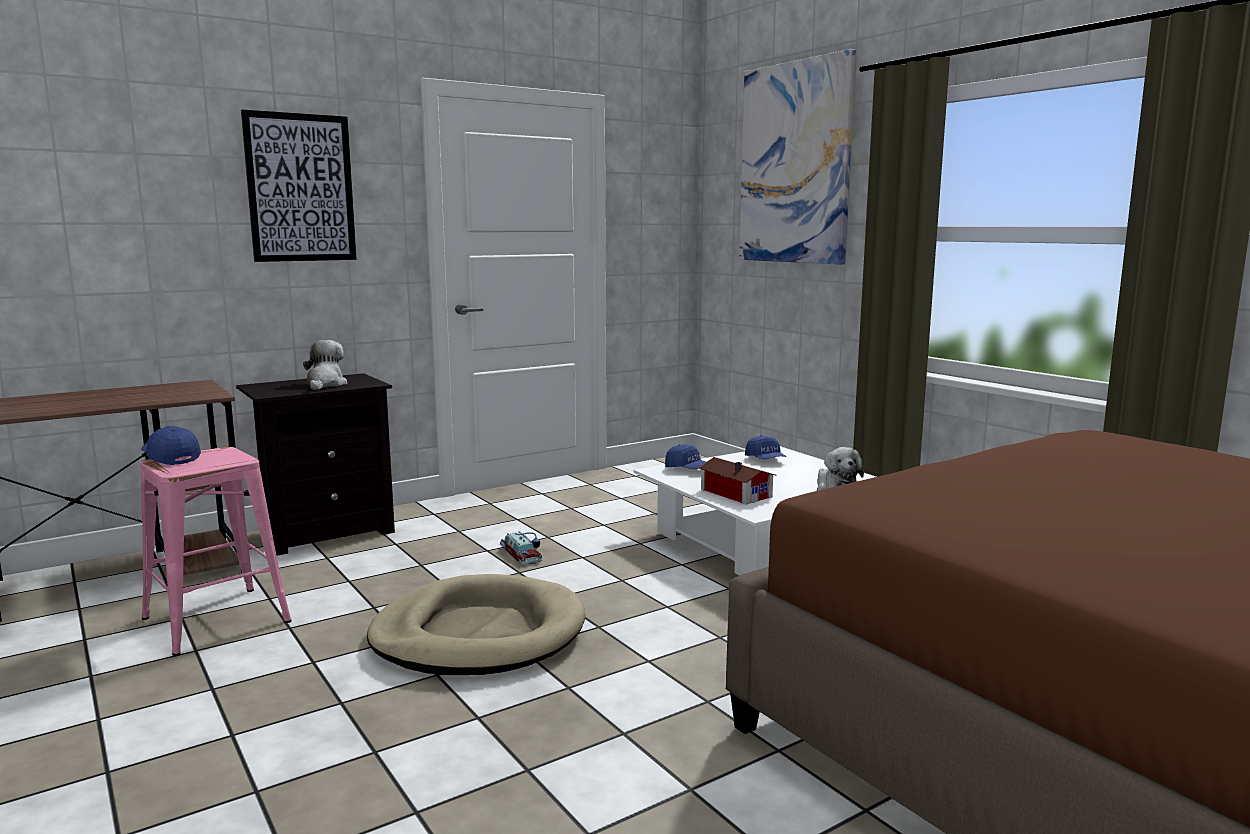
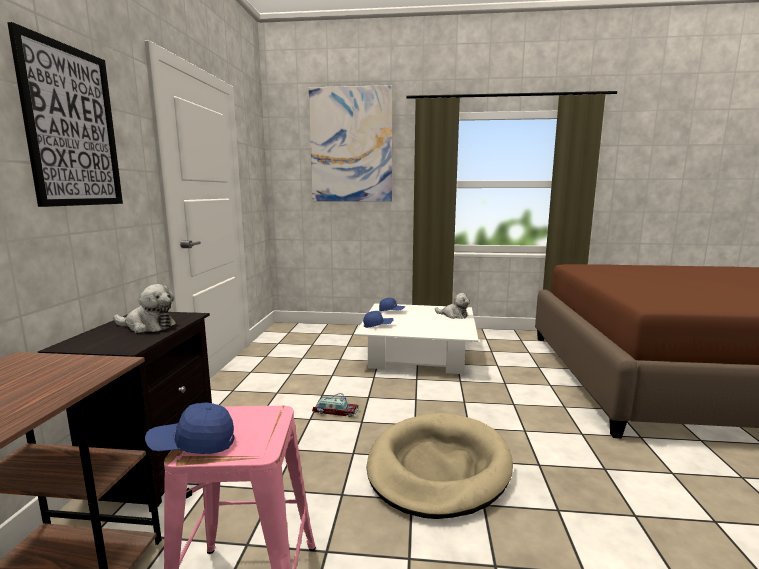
camera: 50 degrees left, 0 degrees up
plush toy [303,340,347,390] -> plush toy turned 150 degrees clockwise [113,284,176,333]
toy house [698,457,775,504] -> none

